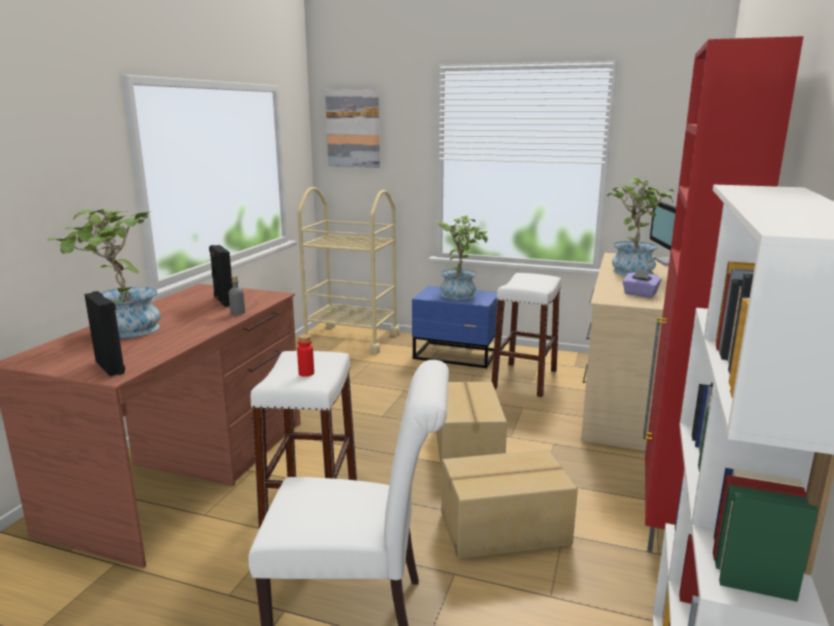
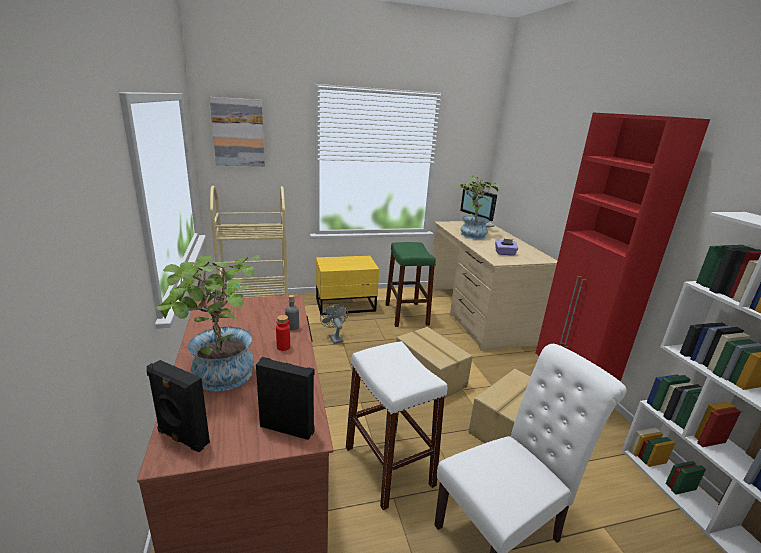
camera: 35 degrees left, 5 degrees up
black speaker [209,245,233,307] -> black speaker moved to [147,360,210,452]
red bottle [297,334,314,377] -> red bottle moved to [276,315,290,351]
blue nightstand [412,286,498,368] -> yellow nightstand [316,256,379,315]
potted plant [435,215,488,300] -> none
white stool [491,273,561,397] -> green stool [385,242,436,327]
none -> grey fan [320,304,348,344]

